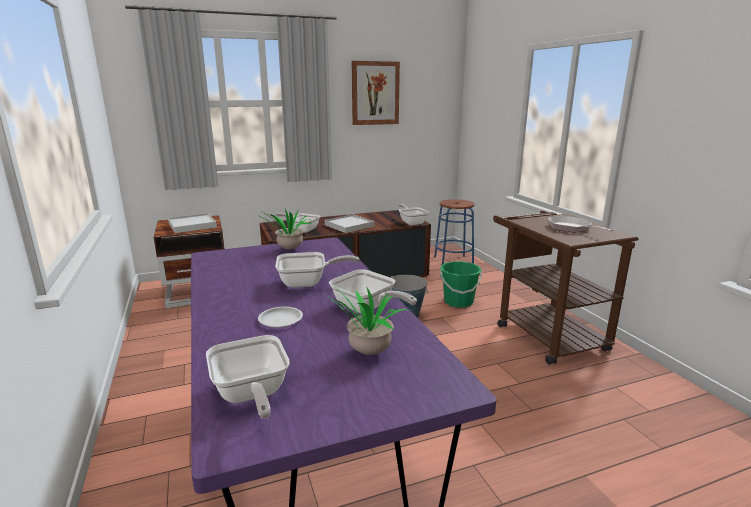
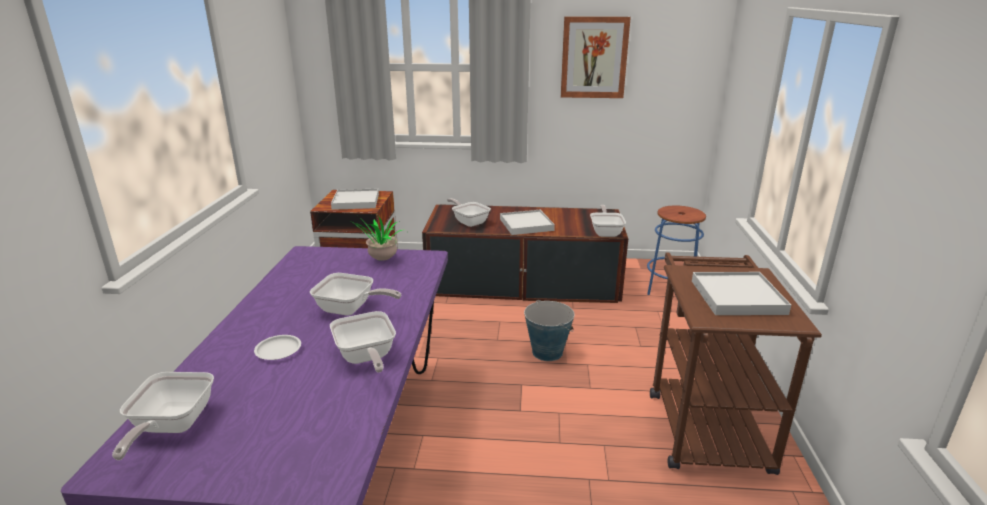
camera: 25 degrees right, 5 degrees up
potted plant [323,287,410,355] -> none
green bucket [440,262,482,308] -> none
frying pan [548,216,613,233] -> white tray [692,272,791,315]

